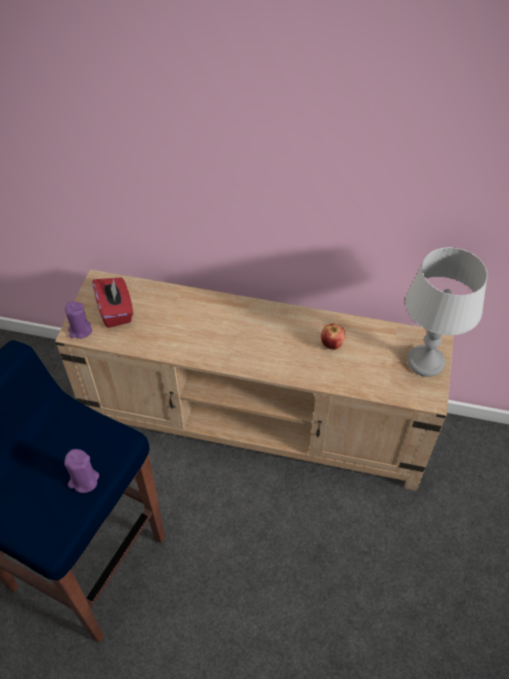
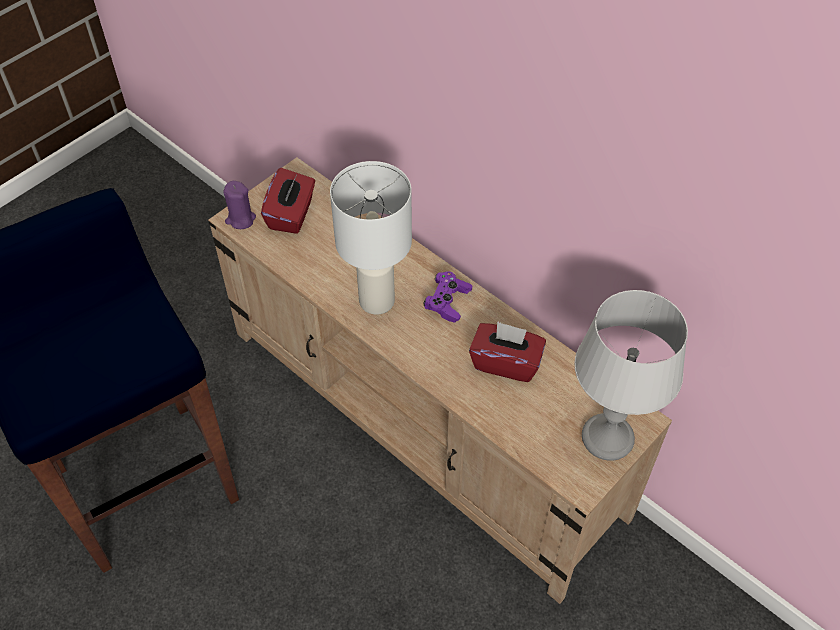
camera: 30 degrees right, 0 degrees up
purple candle [64,449,99,493] -> none
apple [321,323,346,350] -> red tissue box [469,321,546,382]
none -> white table lamp [330,161,412,315]
none -> purple game controller [423,271,472,323]

